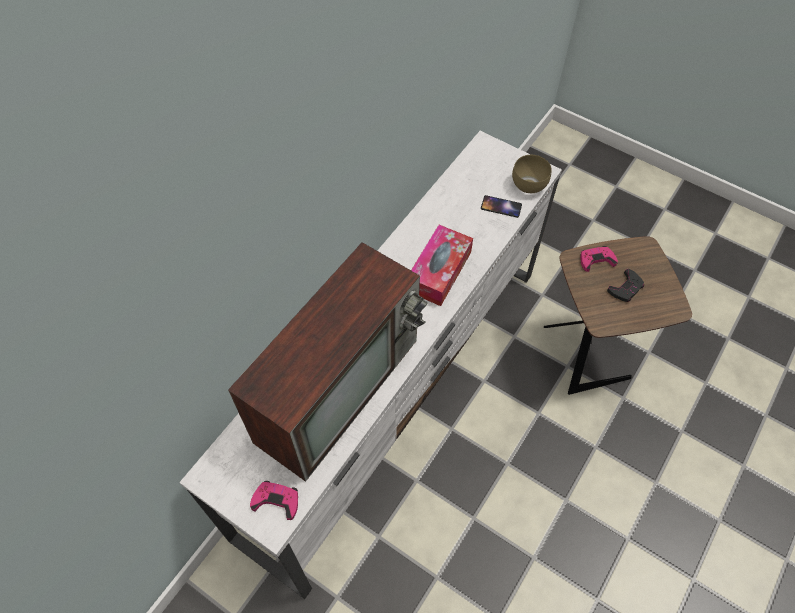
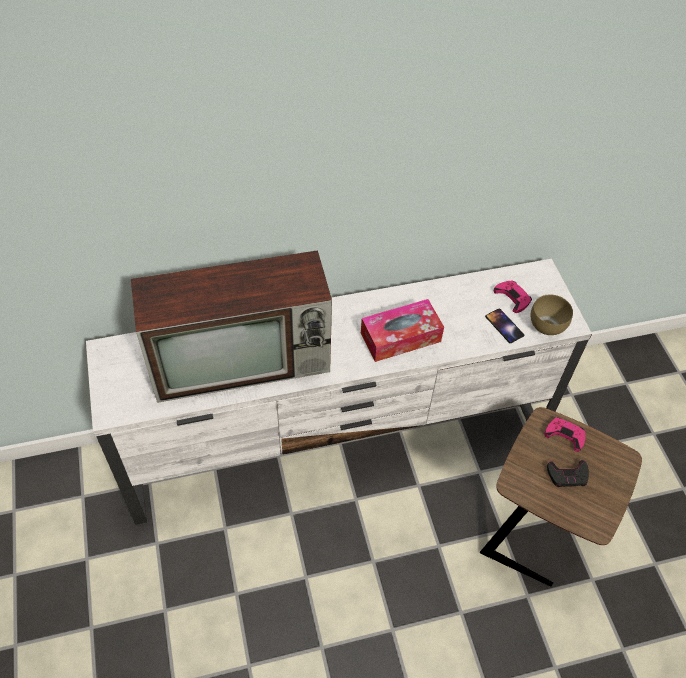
camera: 40 degrees right, 5 degrees down
pink game controller [250,481,298,520] -> pink game controller moved to [493,281,532,313]

